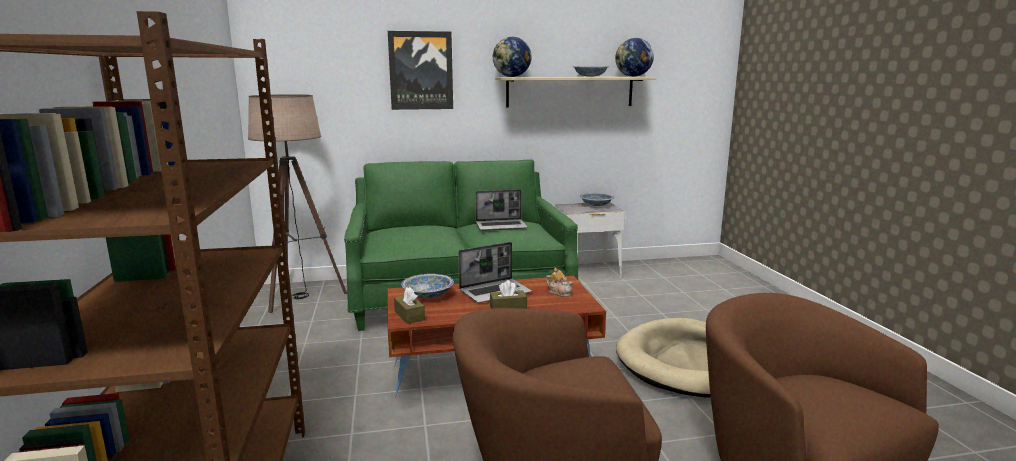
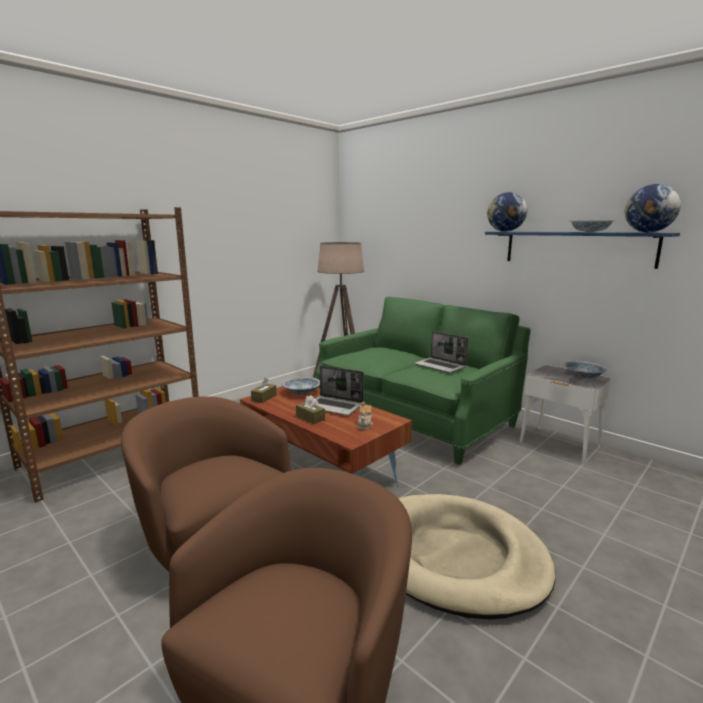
camera: 55 degrees right, 0 degrees up
picture [388,31,453,110] -> none
beige shelf [495,77,656,107] -> blue shelf [485,232,680,269]

